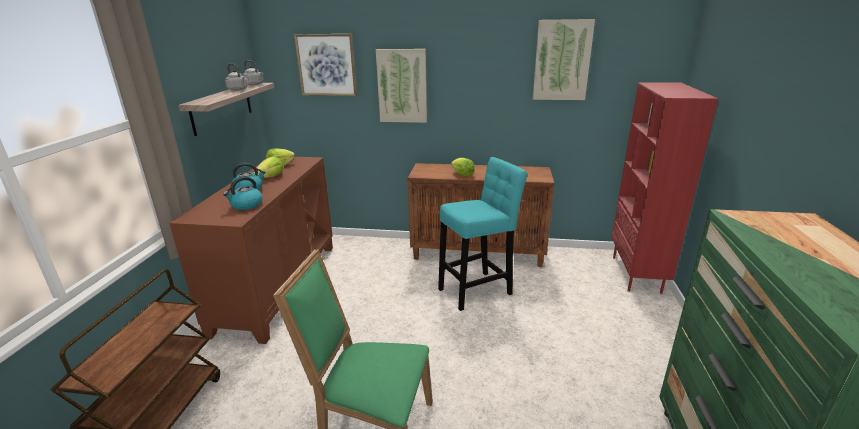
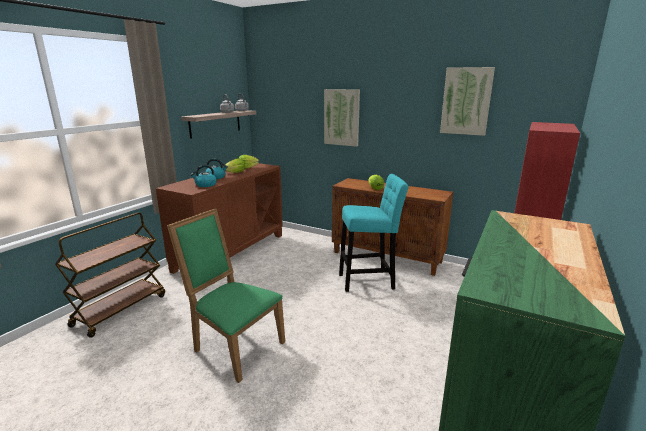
camera: 20 degrees right, 5 degrees down
picture [294,34,357,96] -> none

